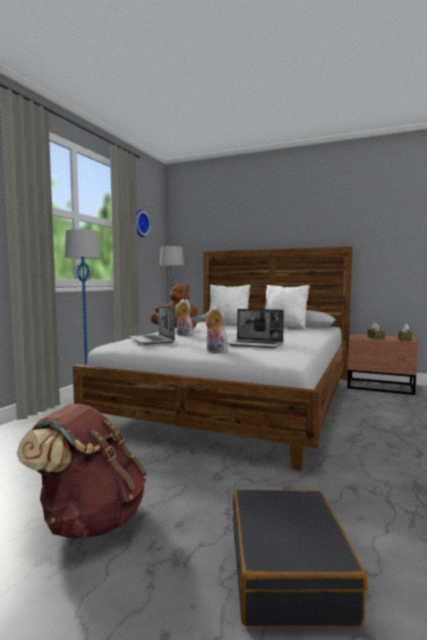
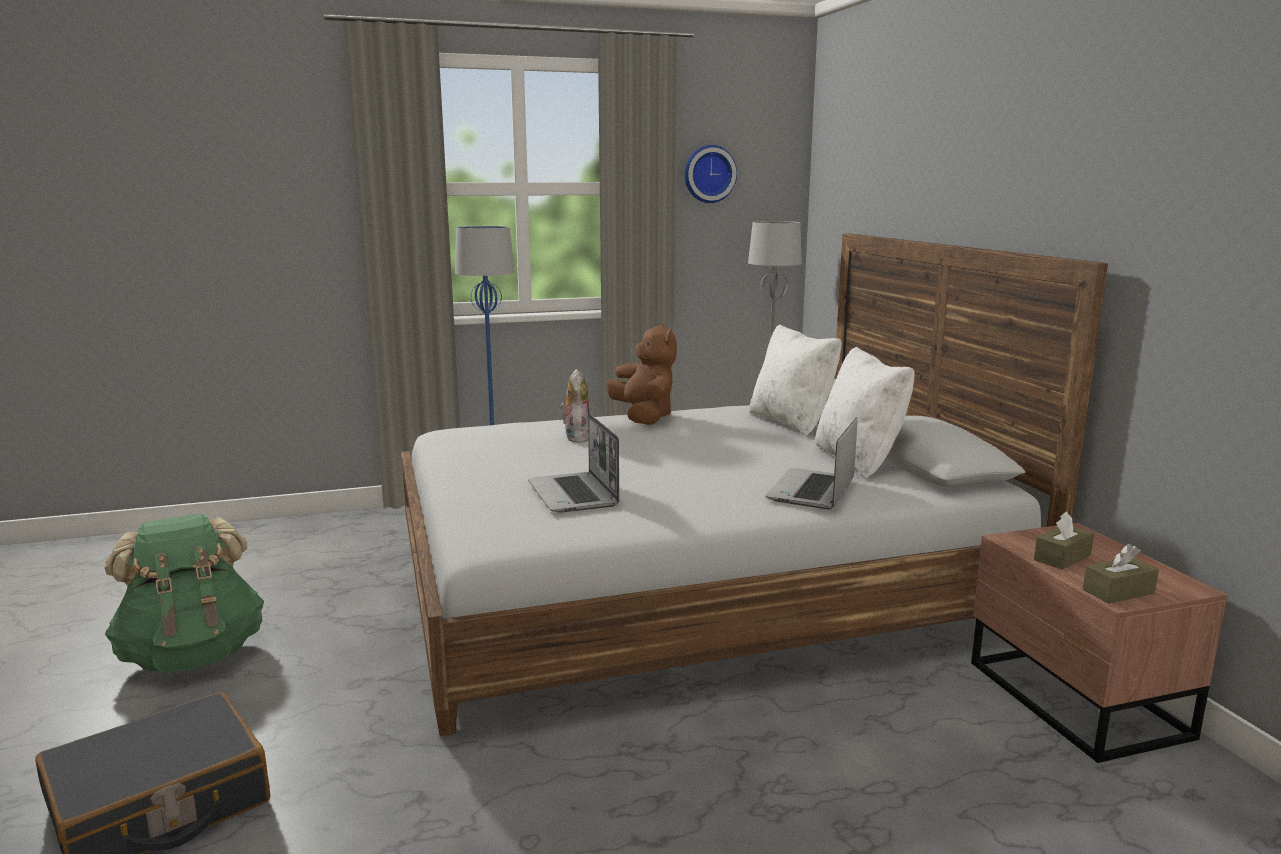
camera: 50 degrees right, 10 degrees up
brown backpack [16,404,147,538] -> green backpack [104,514,264,673]
laptop [129,305,175,345] -> laptop moved to [765,417,857,510]
plush toy [204,306,228,353] -> none

